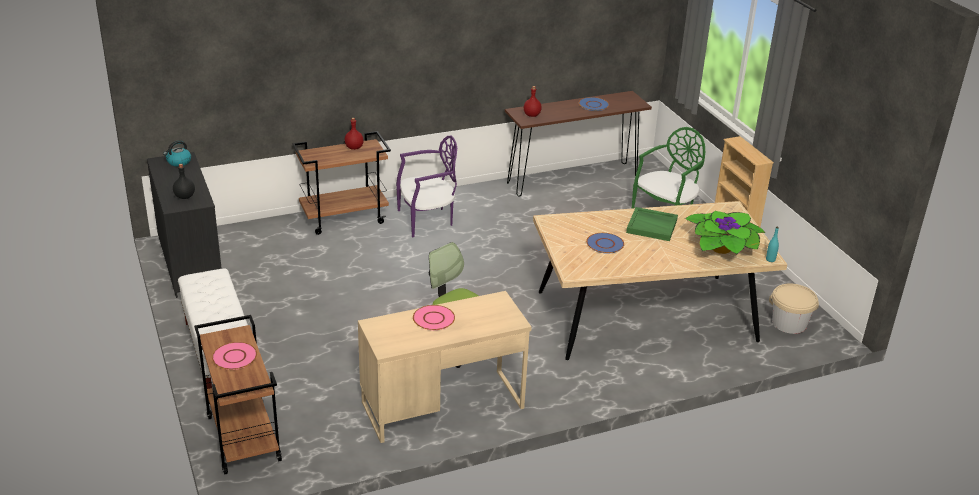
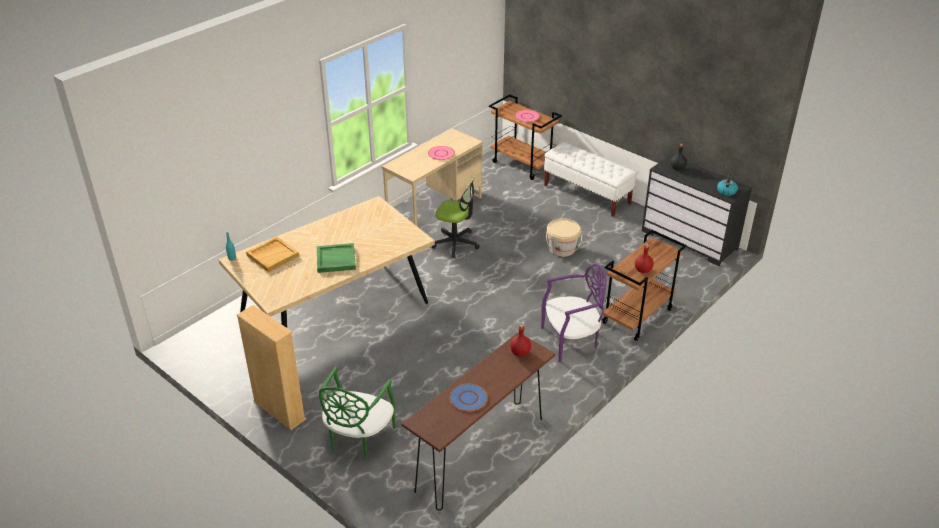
camera: 155 degrees right, 5 degrees up
purple chair [396,135,457,237] -> purple chair turned 150 degrees counterclockwise [541,264,607,362]
blue plate [586,233,624,254] -> none
potted plant [685,211,765,254] -> beige tray [246,237,299,272]
beige bucket [769,283,819,334] -> beige bucket moved to [546,218,582,257]

